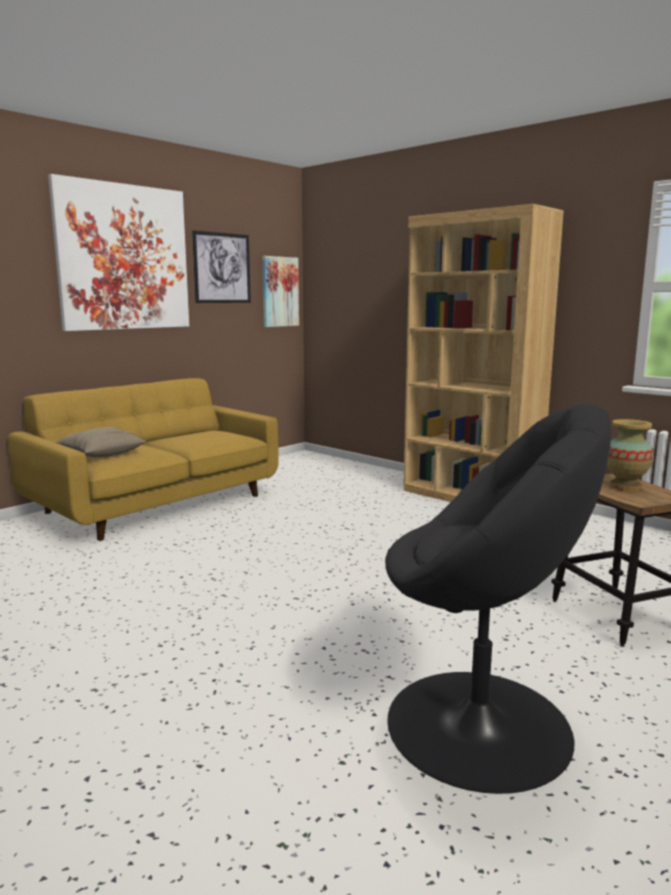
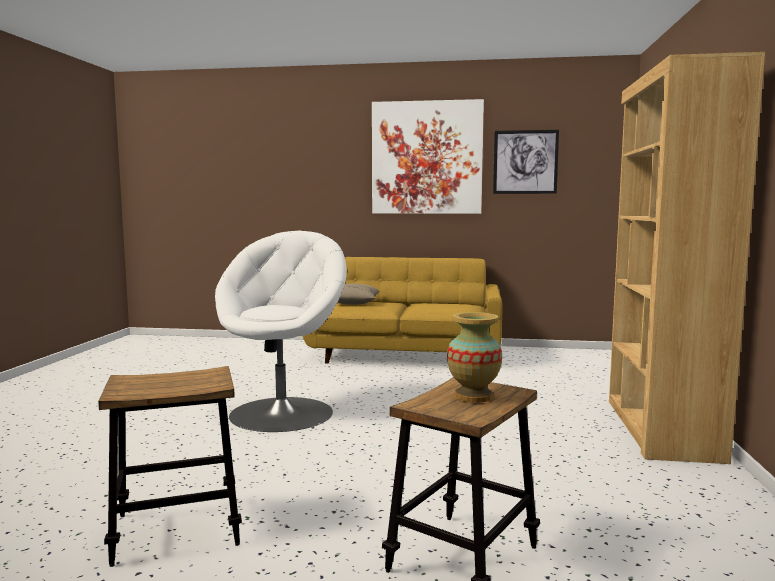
camera: 55 degrees right, 5 degrees down
picture [262,256,299,327] -> none
black armchair [385,403,611,794] -> stool [98,366,242,567]
none -> white armchair [215,231,347,432]

